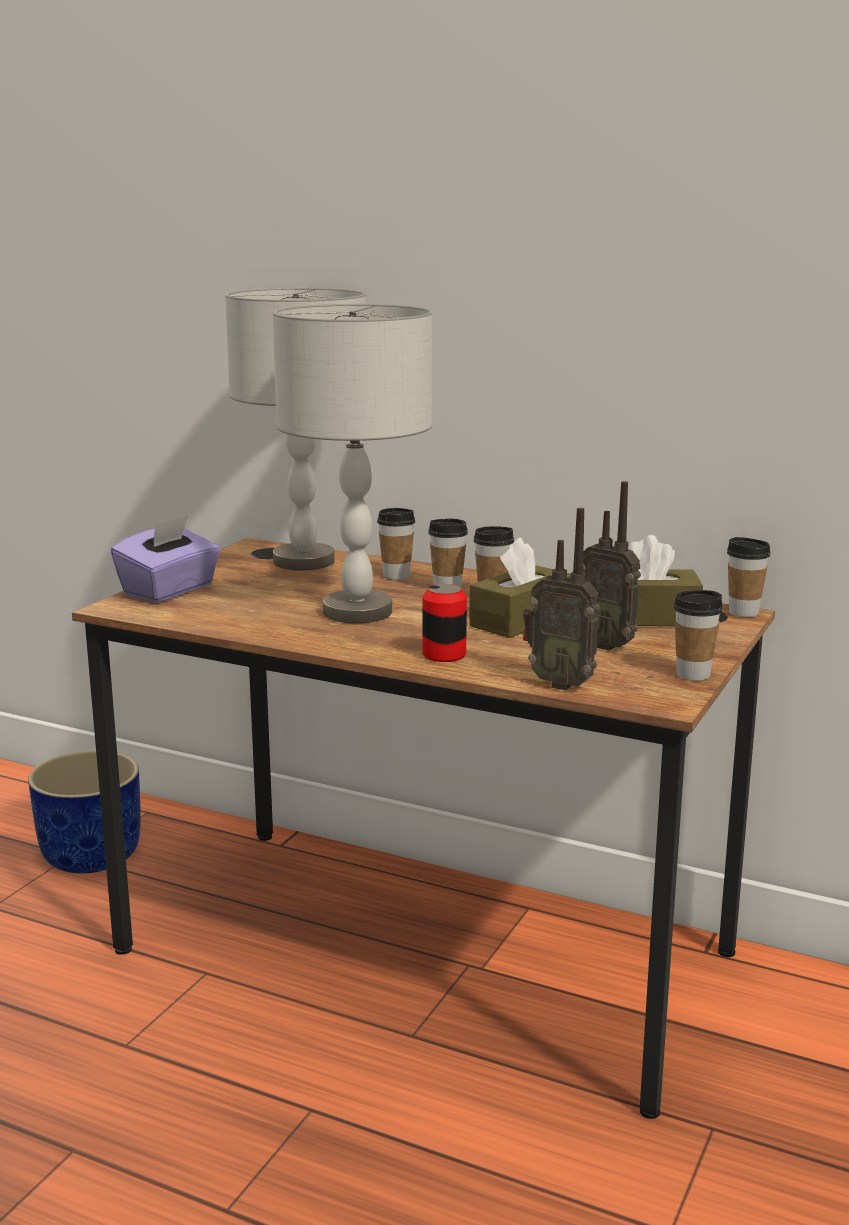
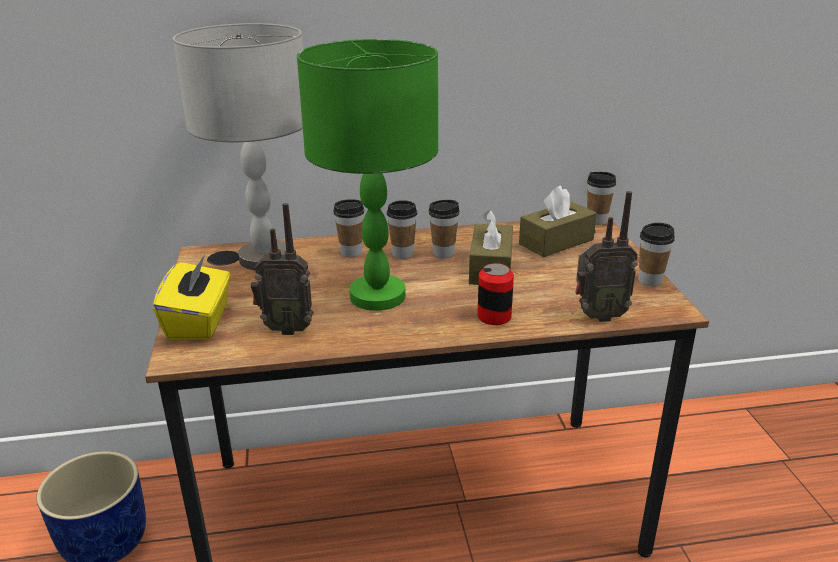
camera: 35 degrees left, 10 degrees up
purple tissue box [111,516,221,602] -> yellow tissue box [153,255,230,340]
grey table lamp [273,304,433,623] -> green table lamp [297,39,438,311]
radio [583,481,641,651] -> radio moved to [251,203,313,335]

